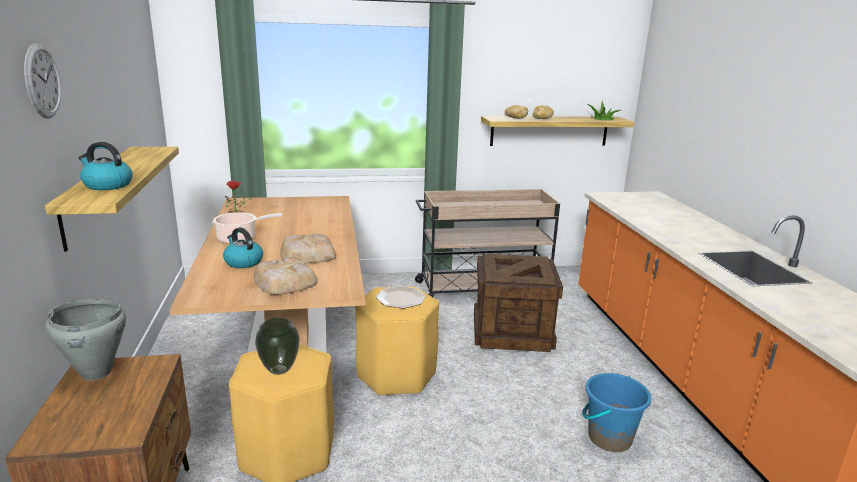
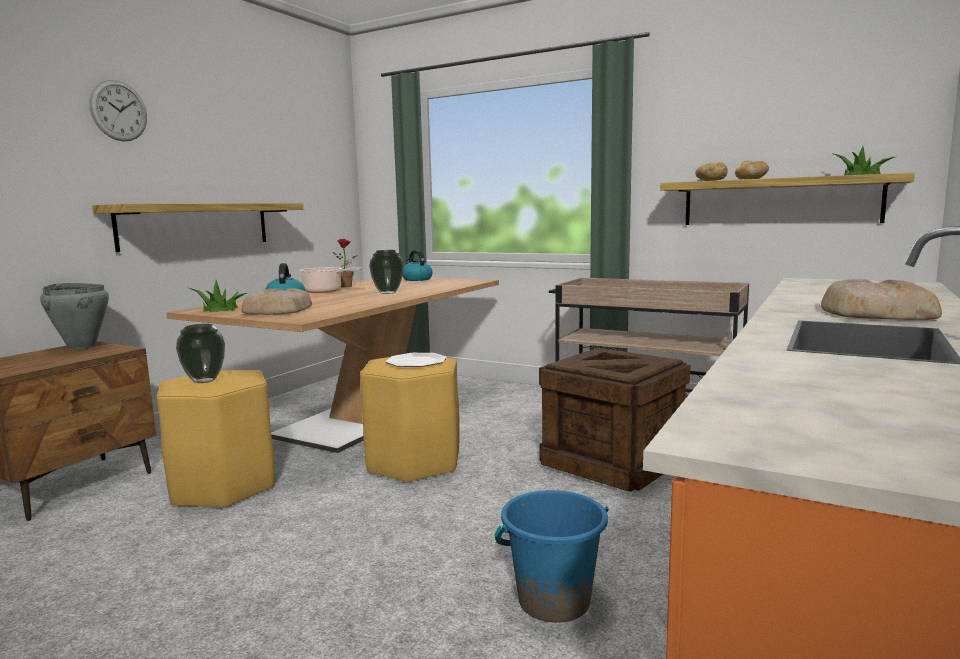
camera: 40 degrees right, 10 degrees down
kettle [78,142,133,190] -> kettle moved to [403,250,433,281]
bread [280,234,336,264] -> bread moved to [821,279,942,320]
none -> potted plant [189,280,247,312]
none -> vase [369,250,404,294]

